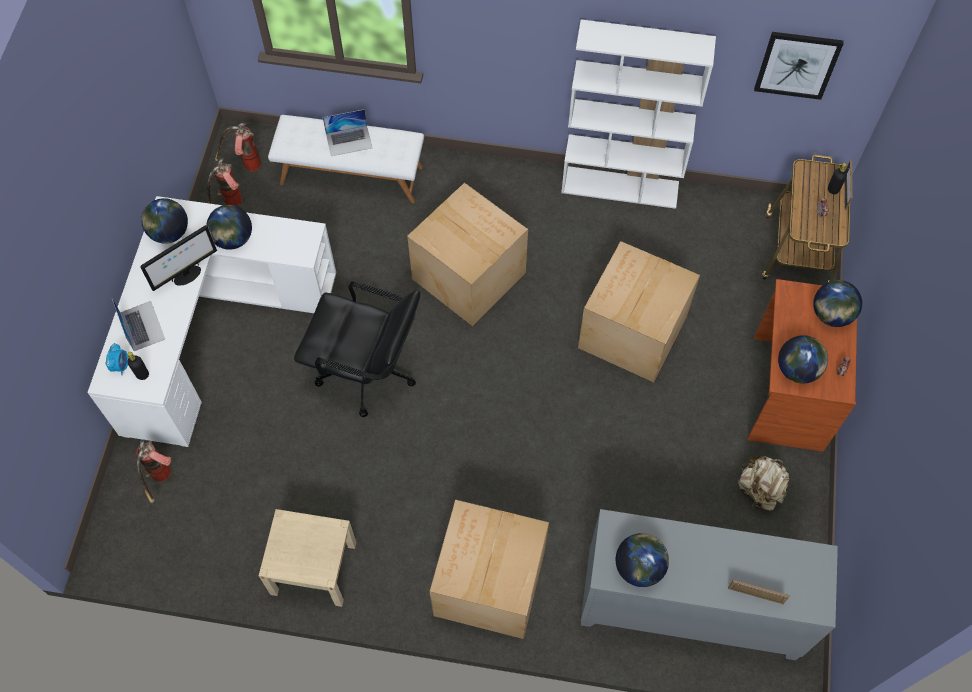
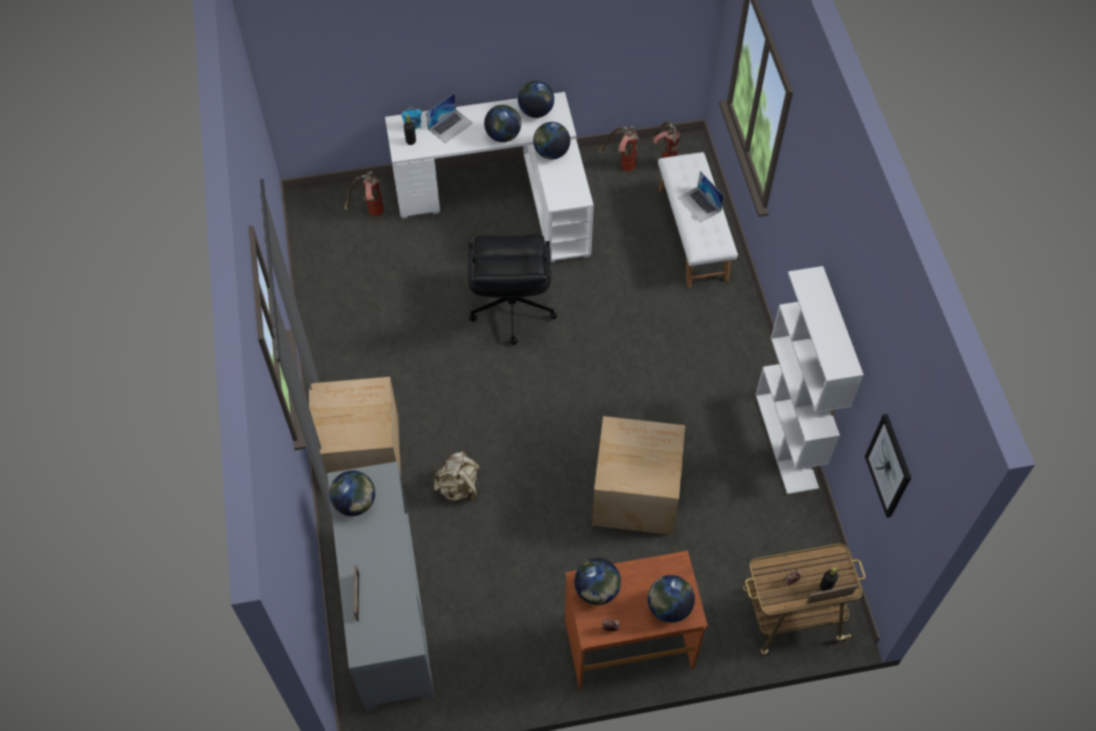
camera: 70 degrees right, 5 degrees down
monitor [140,225,217,291] -> globe [484,105,521,142]
beige nightstand [259,509,356,607] -> none
cardboard box [407,183,528,326] -> none
beige backpack [738,456,790,511] -> beige backpack moved to [434,452,480,501]

